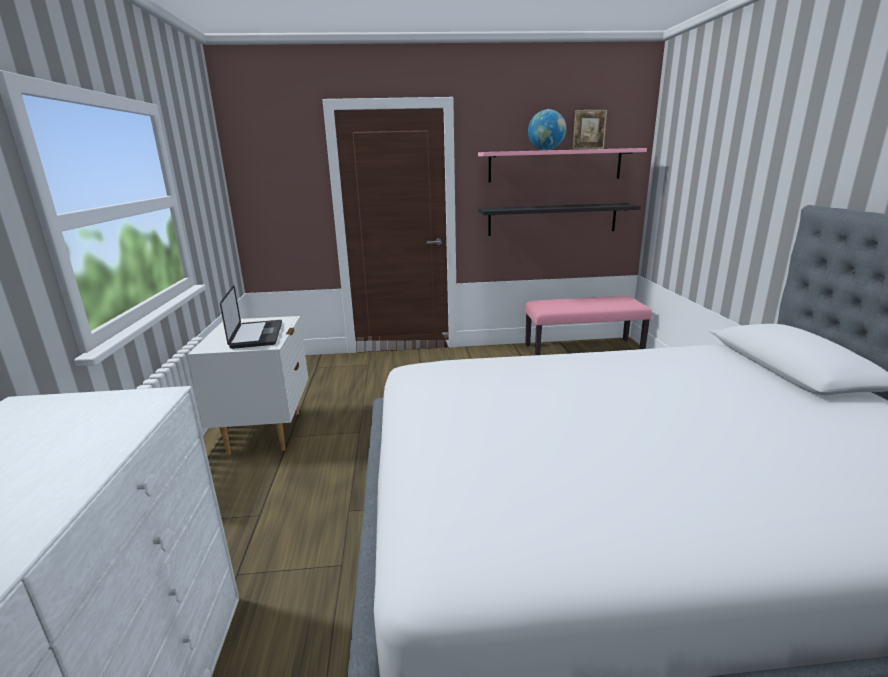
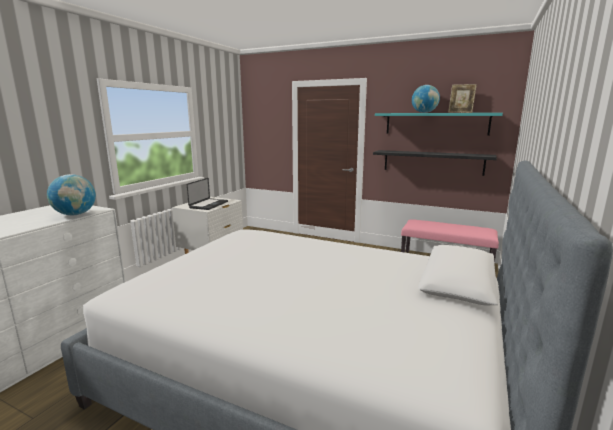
camera: 30 degrees right, 5 degrees down
pink shelf [478,148,647,183] -> turquoise shelf [375,113,503,136]
none -> globe [47,174,96,215]

